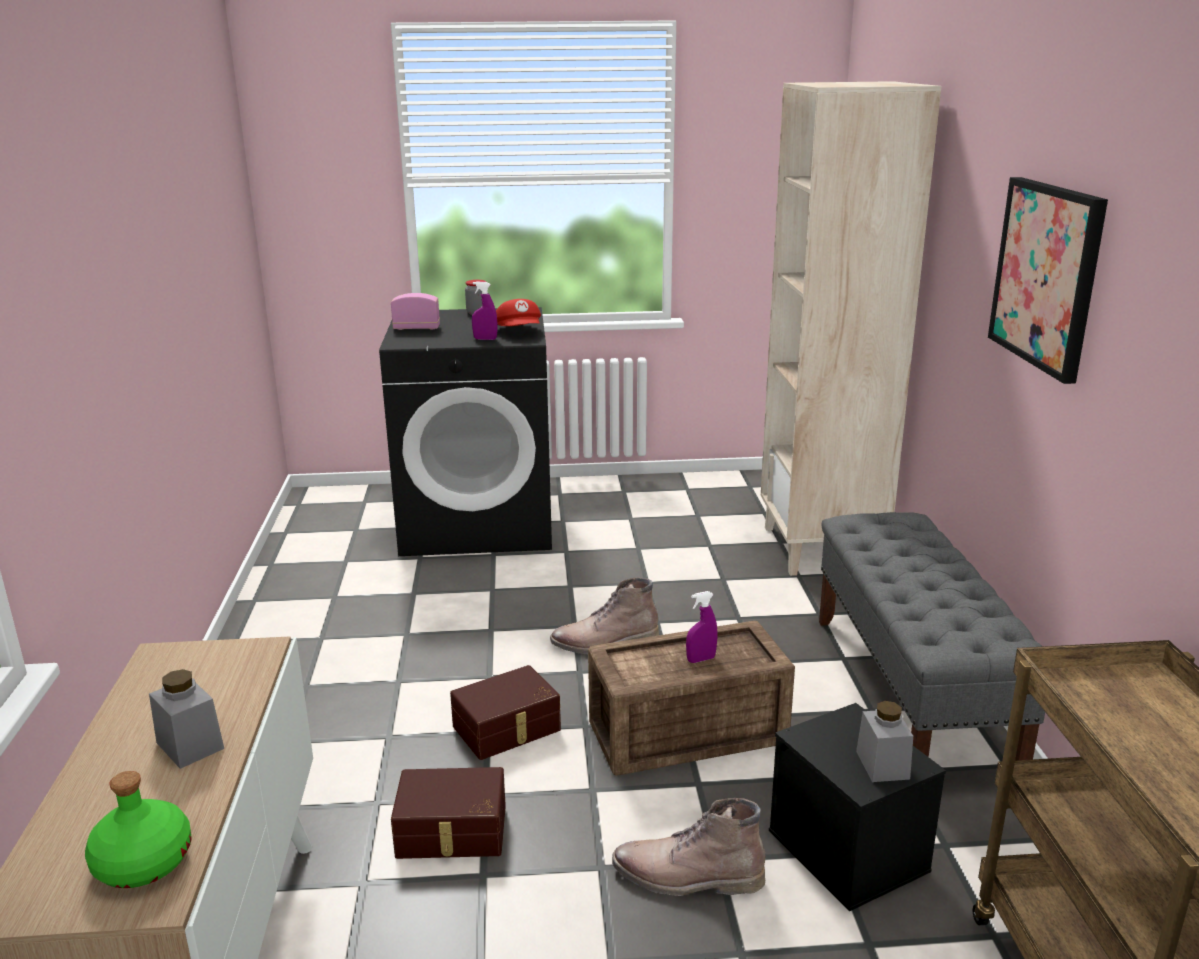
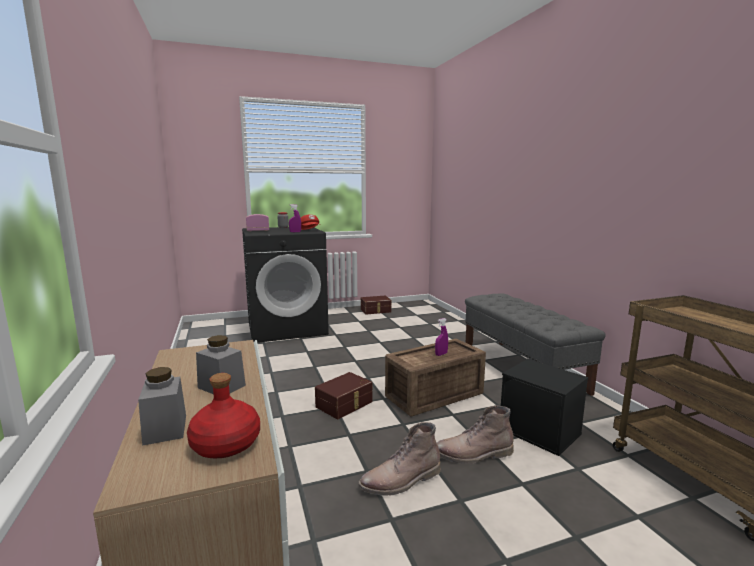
camera: 15 degrees left, 10 degrees down
green bottle [85,771,192,888] -> red bottle [187,373,260,458]
brown storage box [391,767,506,859] -> brown storage box moved to [361,296,392,315]
brown boot [550,577,659,654] -> brown boot moved to [358,422,441,496]
beige bookcase [761,81,942,576] -> none
grey jar [856,701,913,782] -> grey jar moved to [138,367,186,446]
picture [988,177,1108,384] -> none

